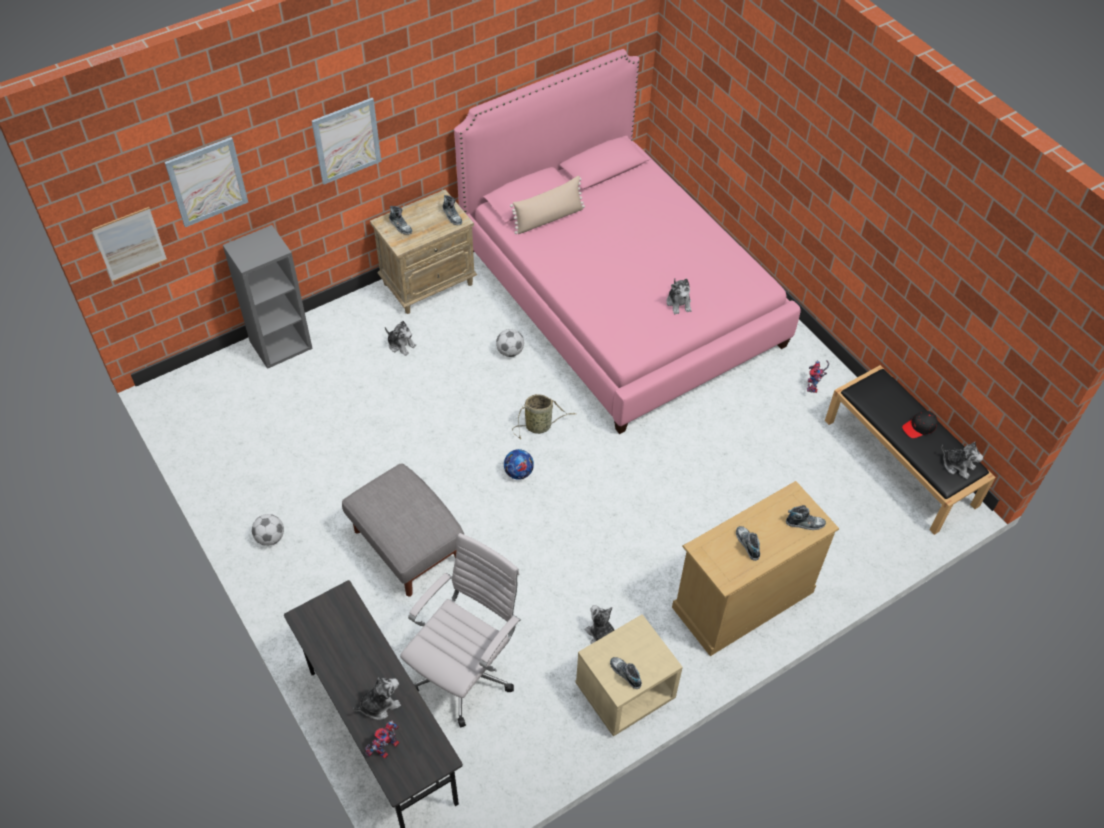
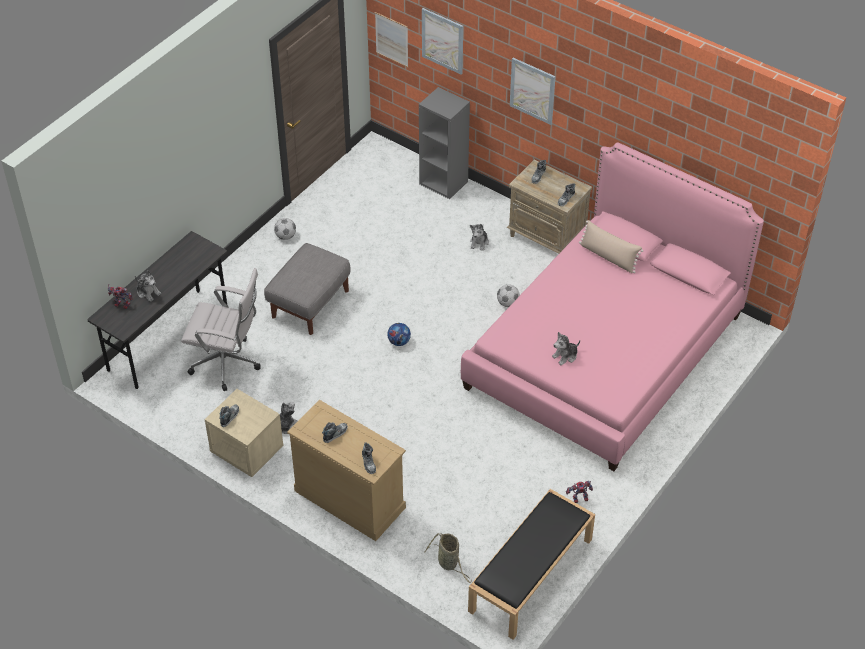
camera: 70 degrees right, 5 degrees down
basket [512,394,576,440] -> basket moved to [424,533,472,583]
black cap [902,411,938,438] -> none
plush toy [941,442,983,479] -> none

